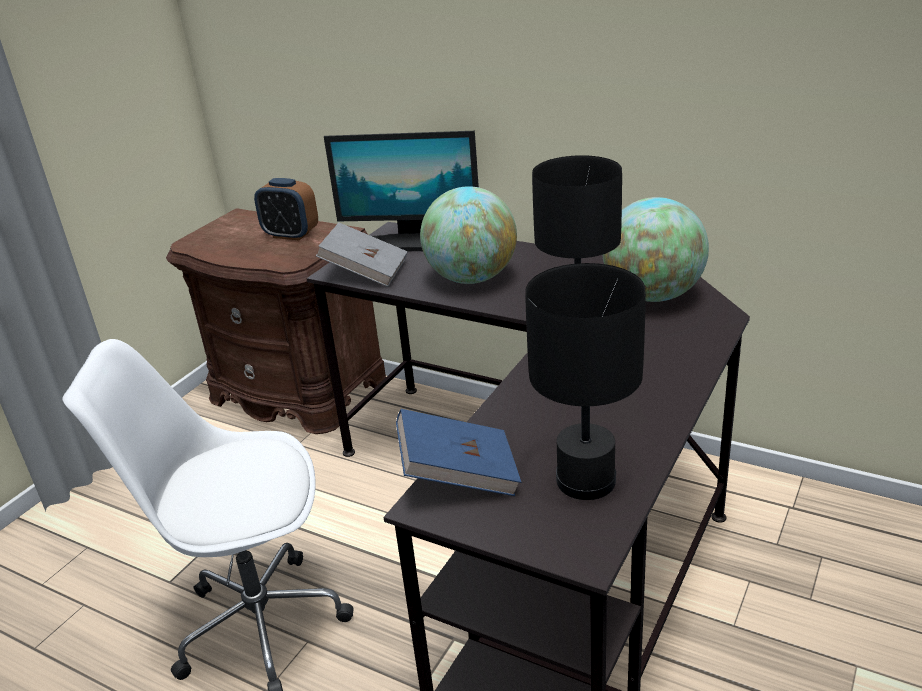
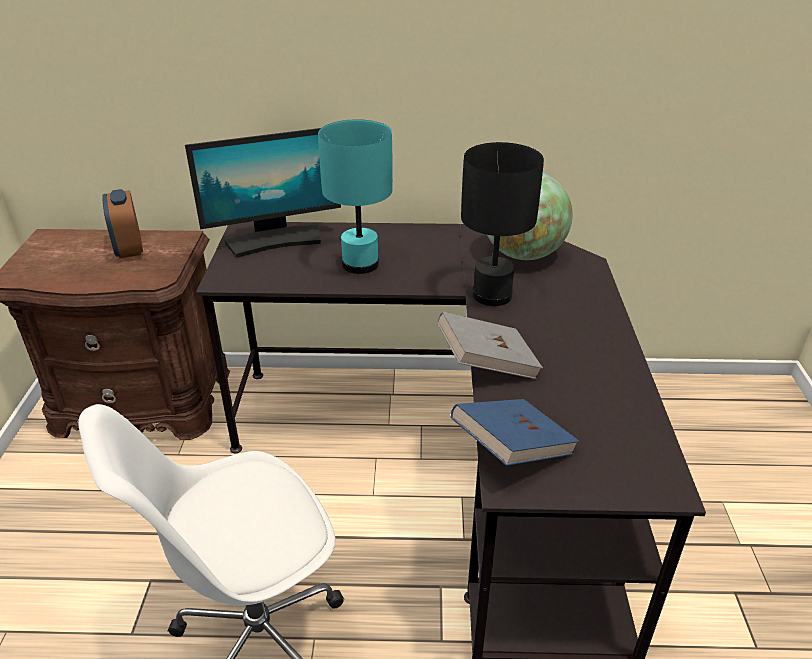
camera: 30 degrees left, 5 degrees up
alarm clock [254,178,318,241] -> alarm clock turned 75 degrees clockwise [102,189,143,259]
grey book [316,223,408,287] -> grey book moved to [437,312,543,379]
globe [420,186,517,284] -> turquoise table lamp [318,119,393,274]
black table lamp [525,263,646,500] -> none

